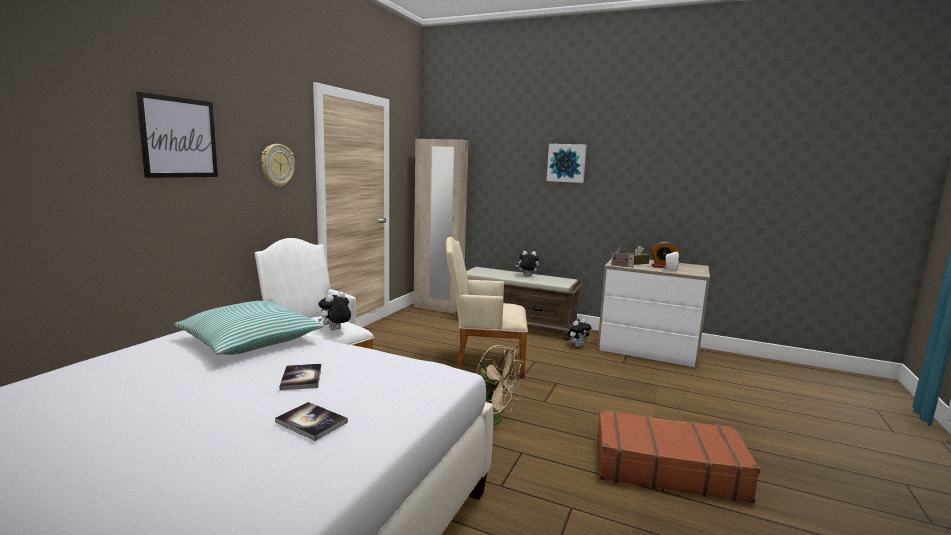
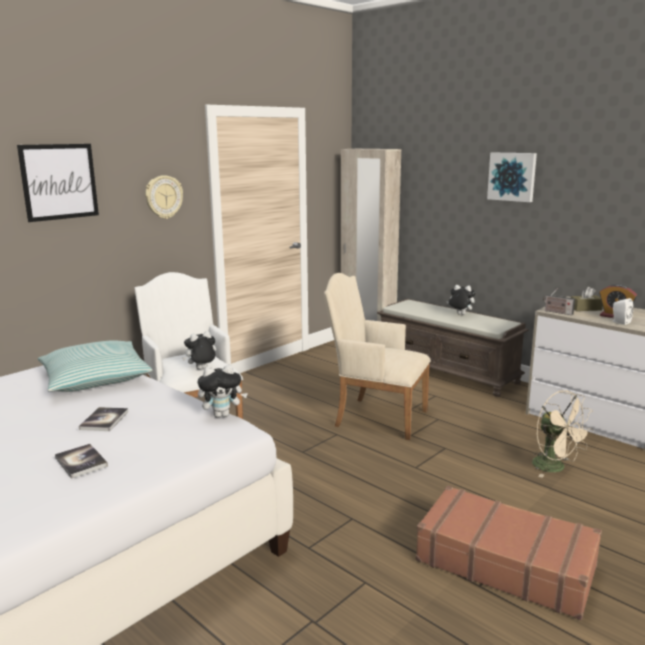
camera: 20 degrees right, 5 degrees up
beige fan [476,345,525,426] -> beige fan moved to [532,390,594,478]
plush toy [568,319,591,347] -> plush toy moved to [198,365,248,418]

